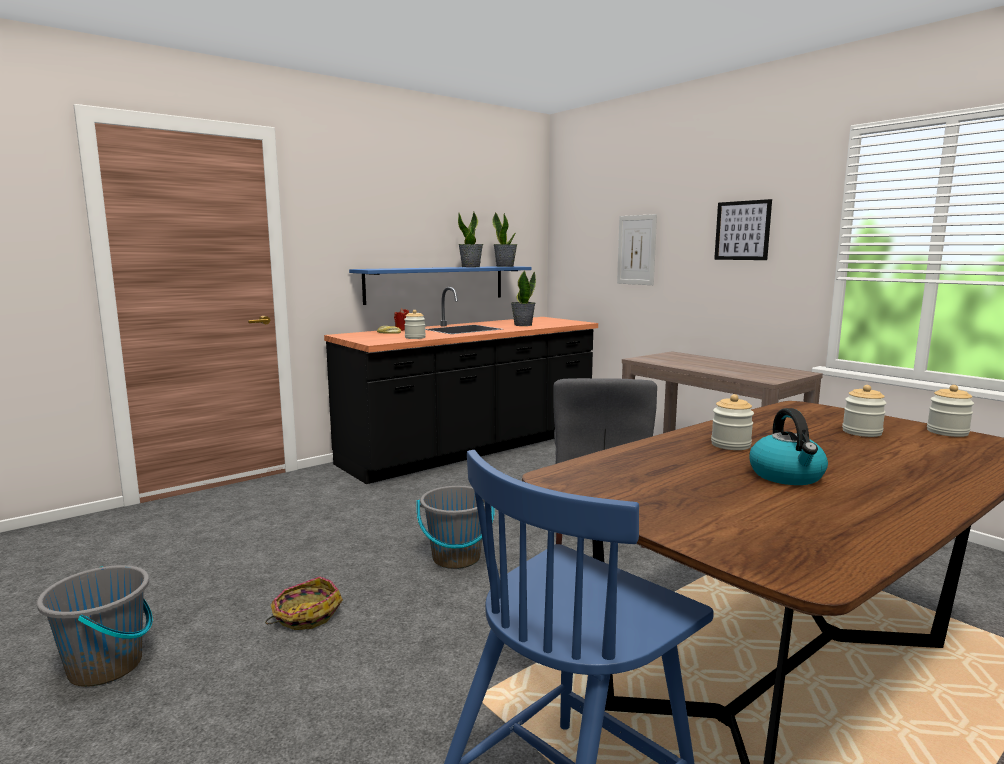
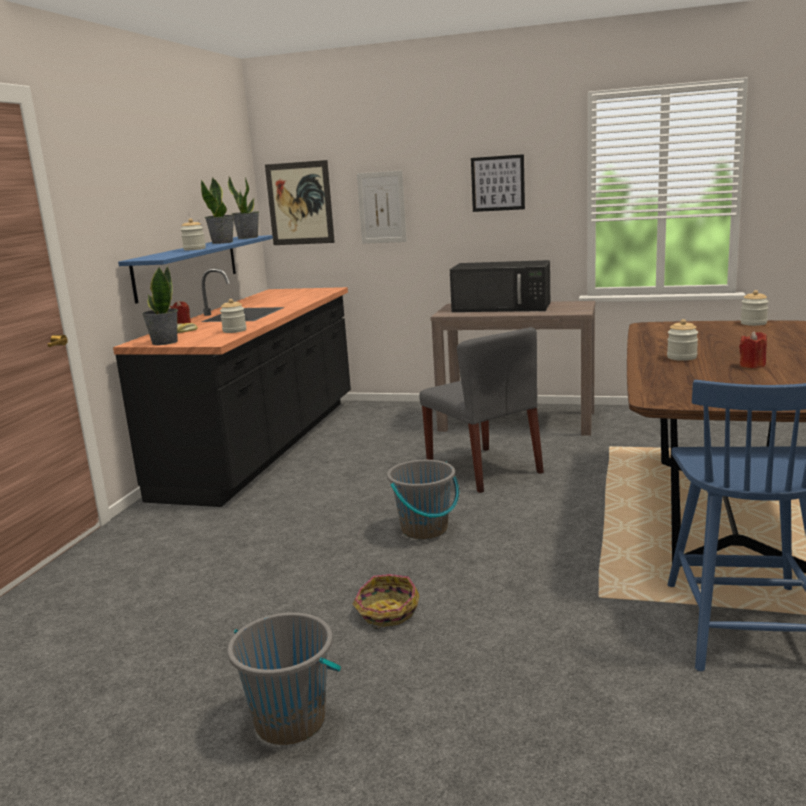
camera: 35 degrees left, 5 degrees up
potted plant [511,270,536,326] -> potted plant moved to [142,266,178,345]
kettle [749,408,828,485] -> red candle [739,331,767,368]
jar [842,385,887,437] -> jar moved to [180,218,206,250]
none -> picture [265,160,335,245]
none -> black microwave [450,260,550,312]

